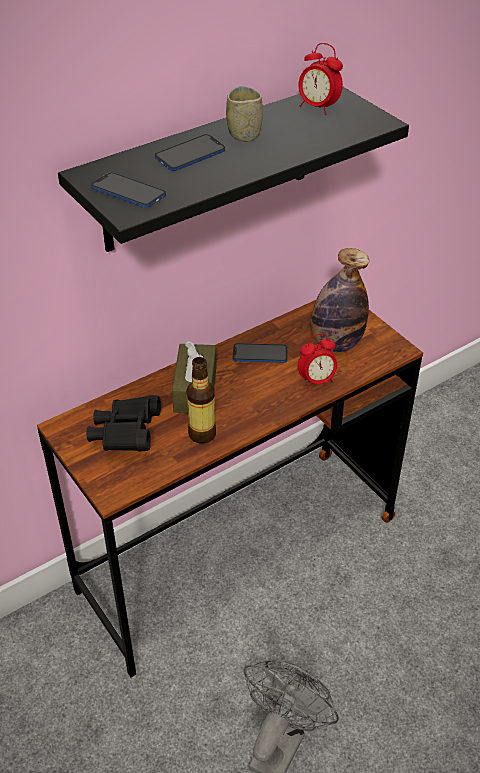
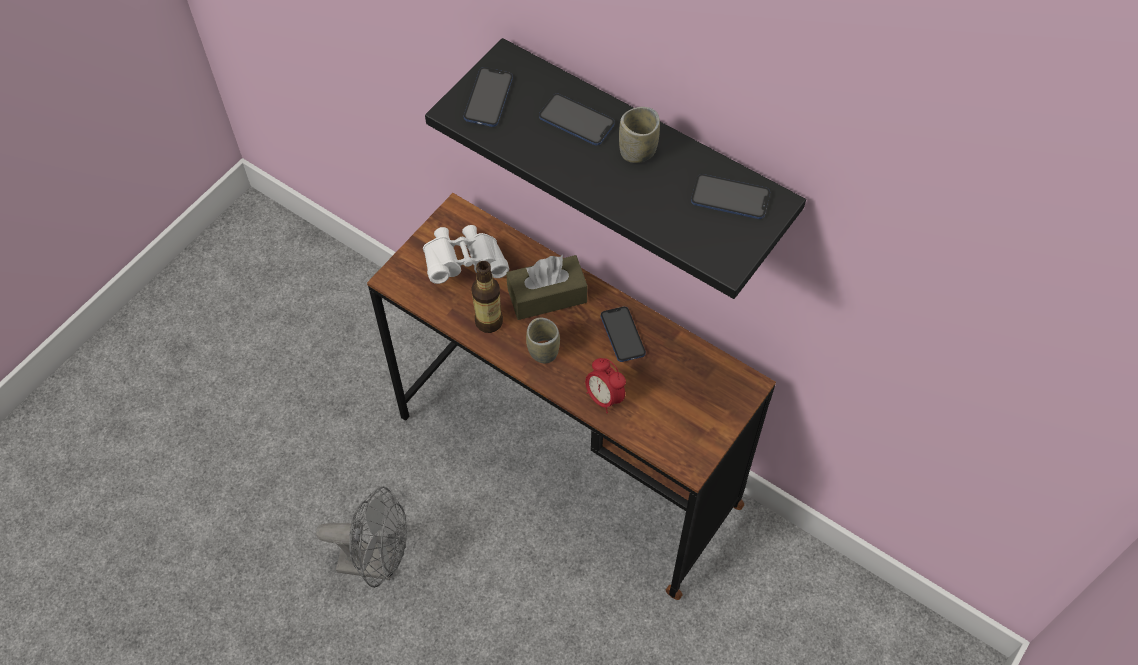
camera: 70 degrees right, 15 degrees up
black binoculars [87,395,161,451] -> white binoculars [423,225,509,284]
alarm clock [299,43,343,115] -> phone [691,174,770,219]
bottle [311,248,370,352] -> none
none -> cup [526,318,560,363]

